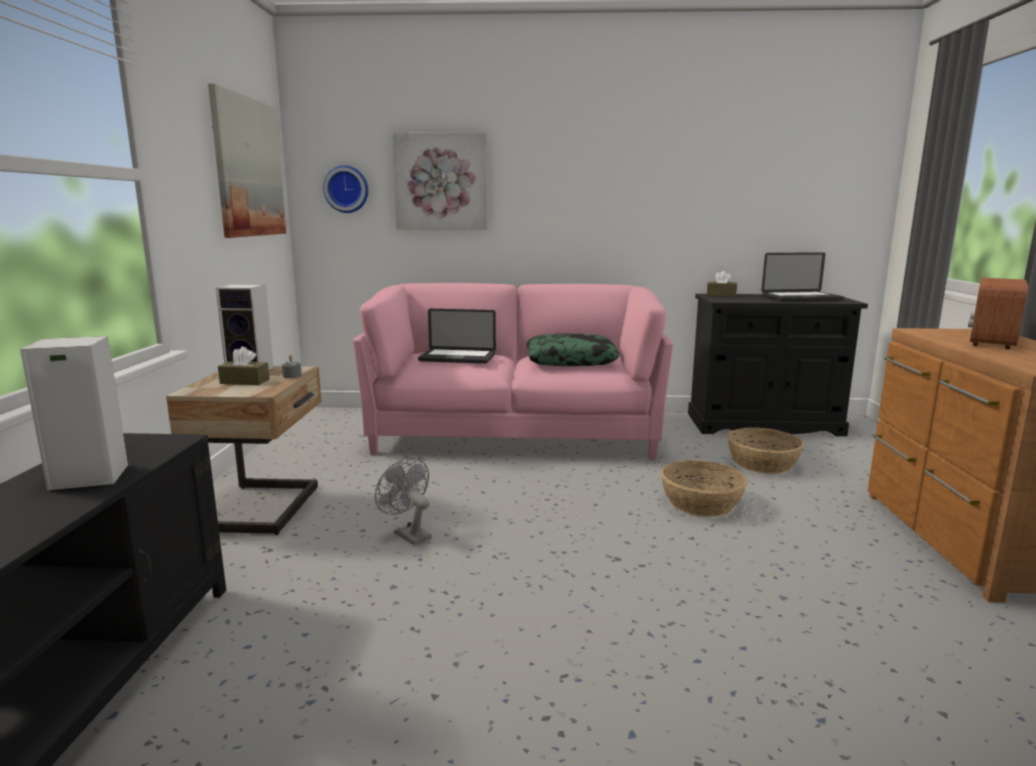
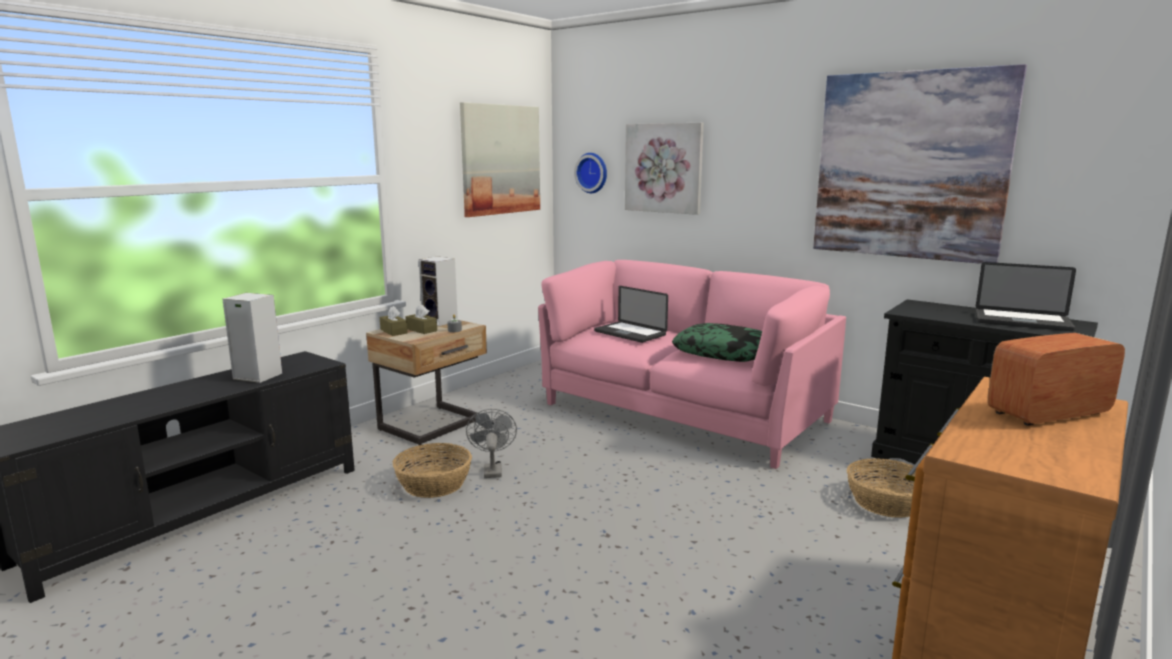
camera: 35 degrees right, 0 degrees up
basket [660,460,748,517] -> basket moved to [393,443,472,498]
brown tissue box [707,271,737,297] -> brown tissue box moved to [380,306,408,336]
none -> picture [813,64,1027,264]

